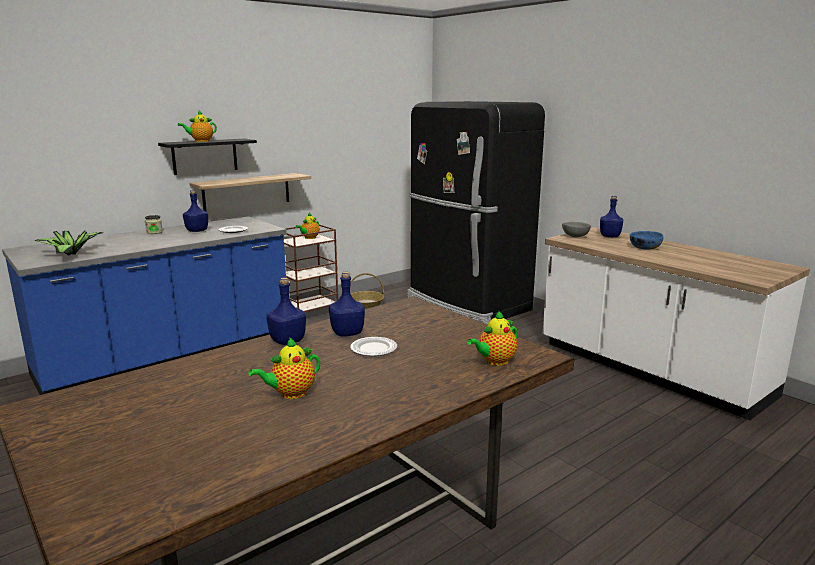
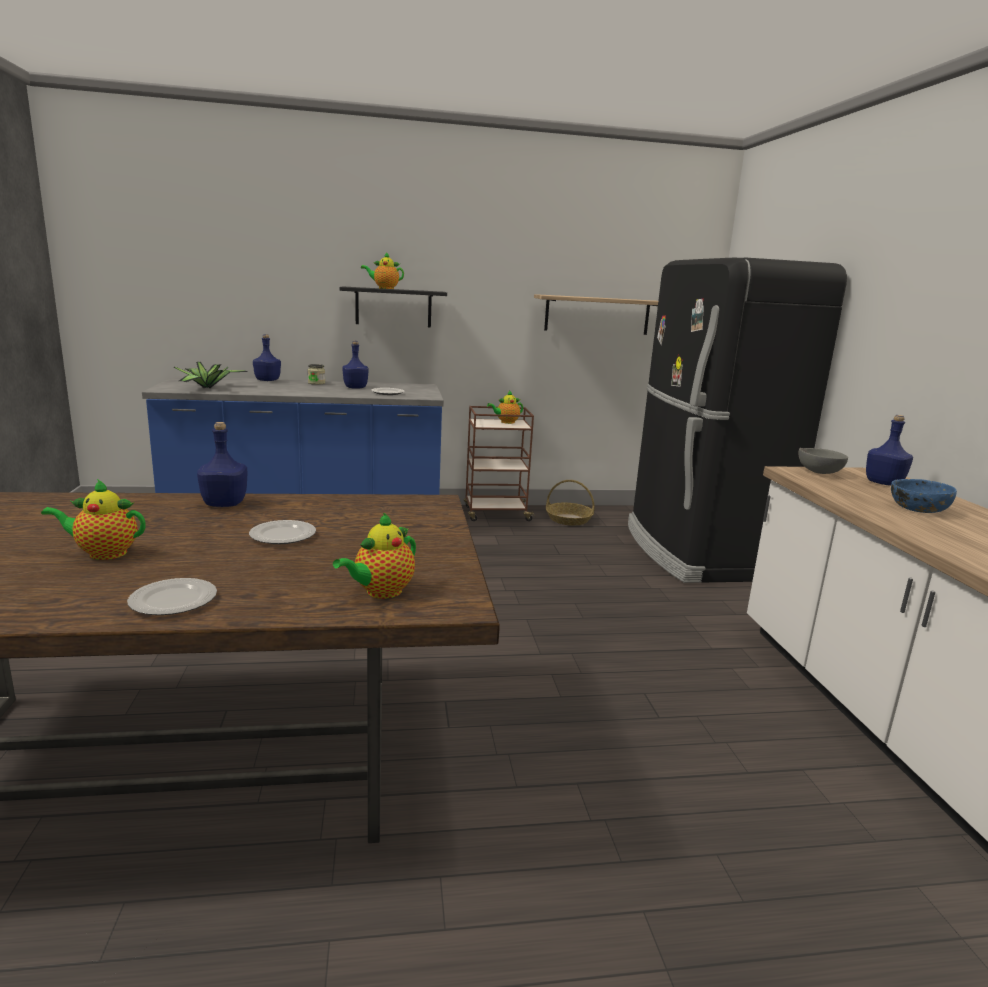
camera: 30 degrees right, 0 degrees up
shelf [189,173,311,212] -> shelf moved to [534,294,658,335]
blue bottle [329,272,365,336] -> blue bottle moved to [253,334,281,381]
teapot [467,311,518,366] -> teapot turned 45 degrees counterclockwise [333,512,416,599]
none -> plate [127,578,217,615]

